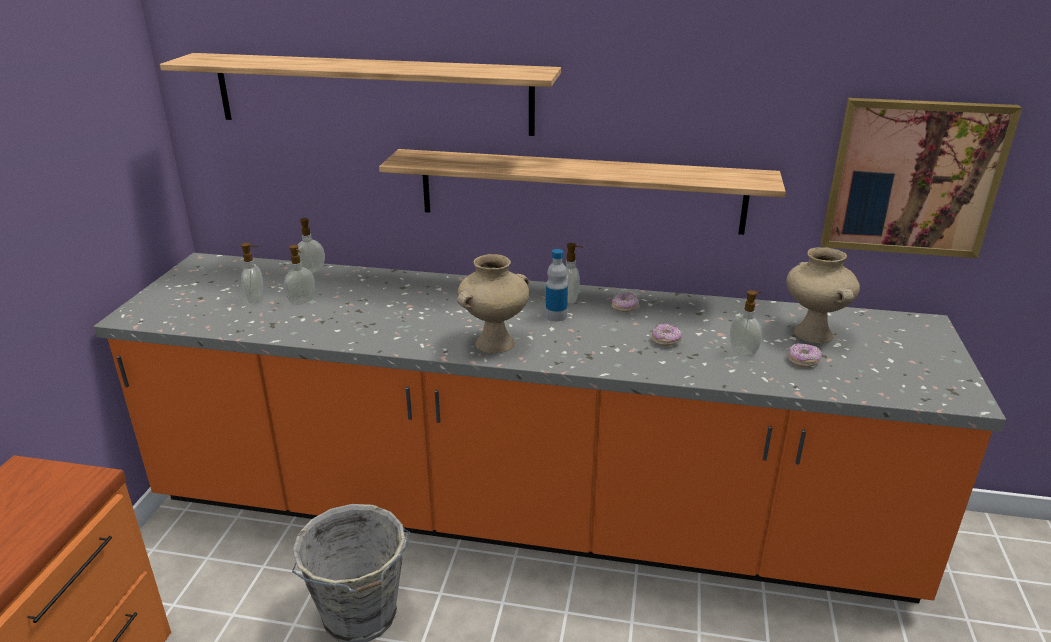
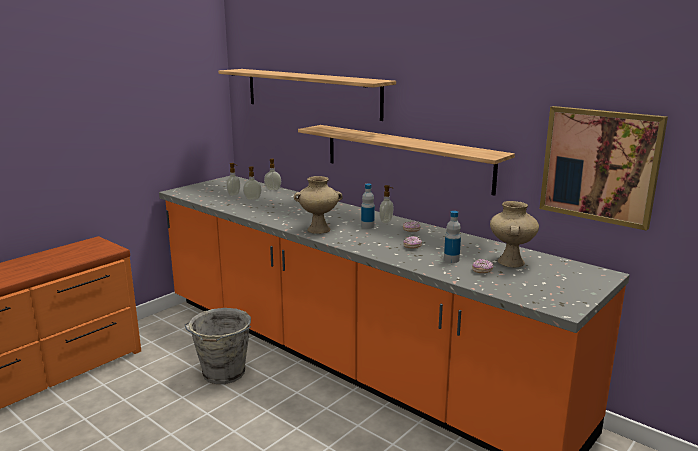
camera: 30 degrees right, 10 degrees down
soap dispenser [730,290,762,357] -> bottle [444,211,461,263]

